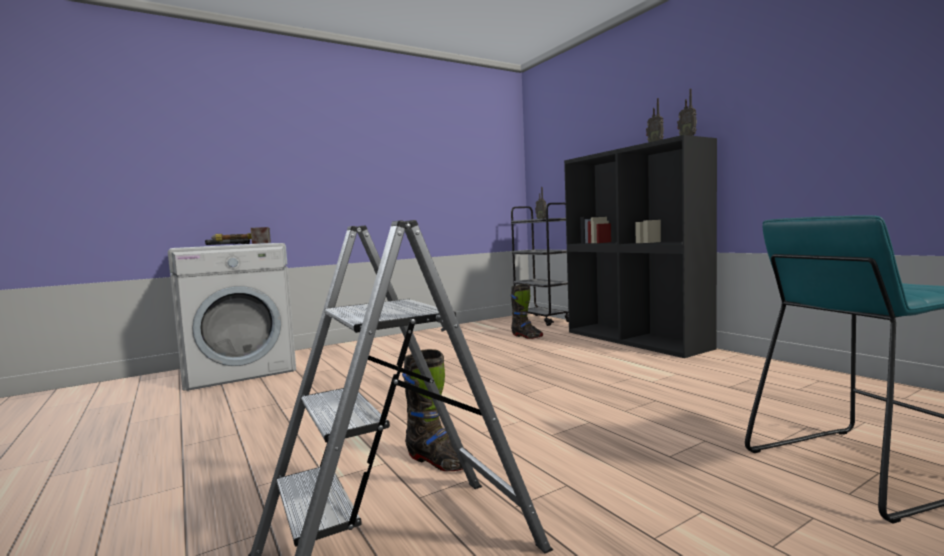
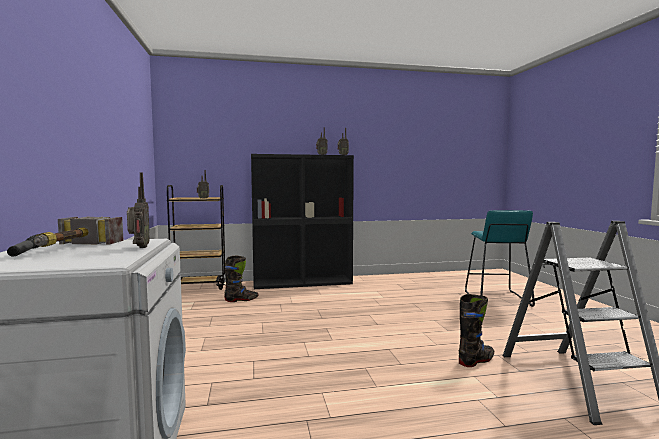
camera: 70 degrees left, 0 degrees up
grey cart [511,203,569,326] -> brown cart [167,185,226,290]
none -> radio [127,173,150,248]

